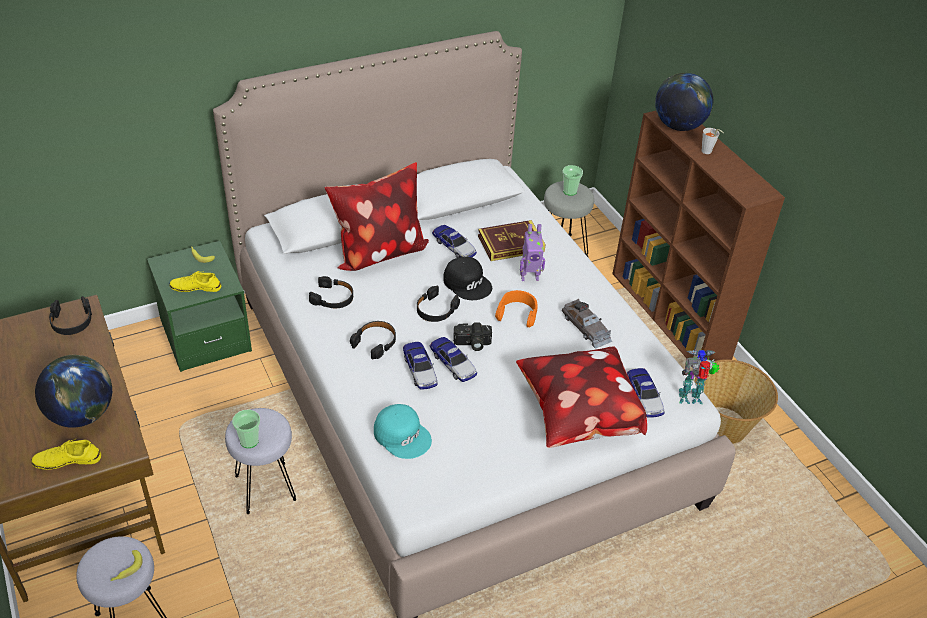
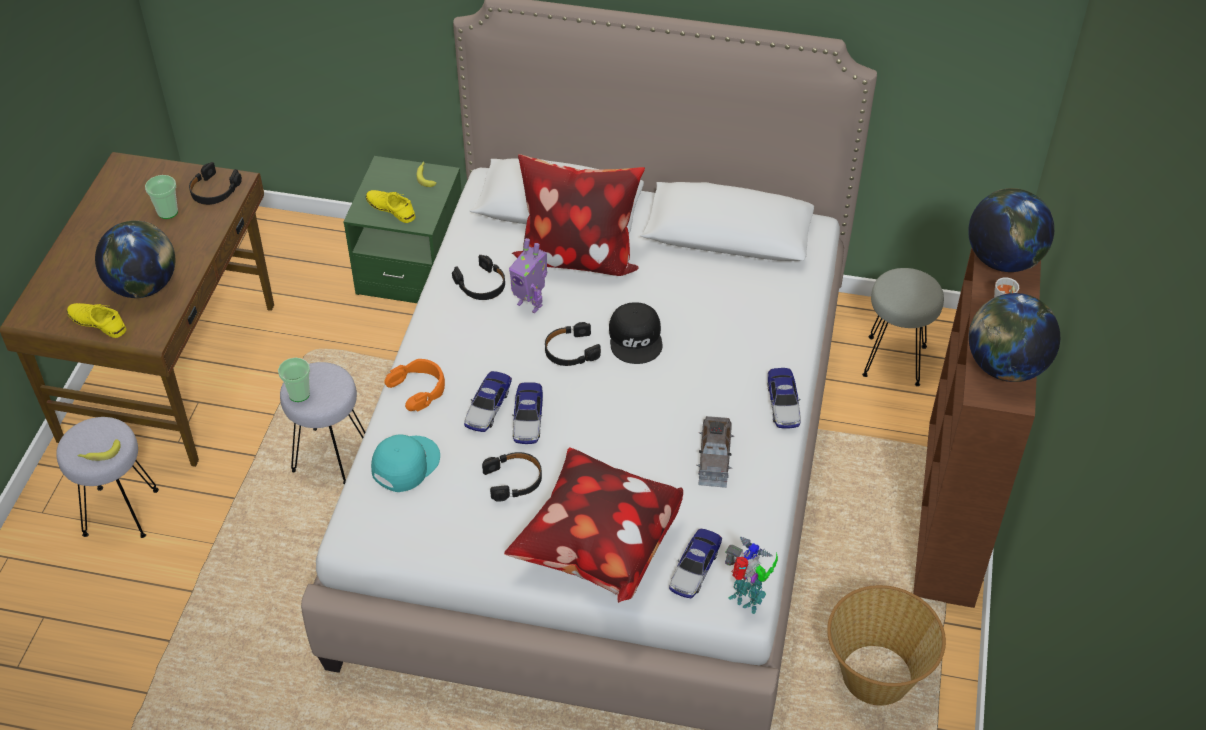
camera: 40 degrees right, 5 degrees up
black headphones [350,321,396,360] -> black headphones moved to [482,452,542,502]
turquoise cap [374,404,432,459] -> turquoise cap turned 135 degrees counterclockwise [371,435,440,492]
toy car [432,225,477,258] -> toy car moved to [767,368,800,429]
camera [453,322,492,351] -> none
book [478,220,546,261] -> none
orange headphones [495,290,538,328] -> orange headphones moved to [384,359,445,411]
toy robot [520,224,545,281] -> toy robot moved to [509,238,547,313]
cup [562,165,583,196] -> cup moved to [145,175,178,219]
none -> globe [969,293,1060,382]

